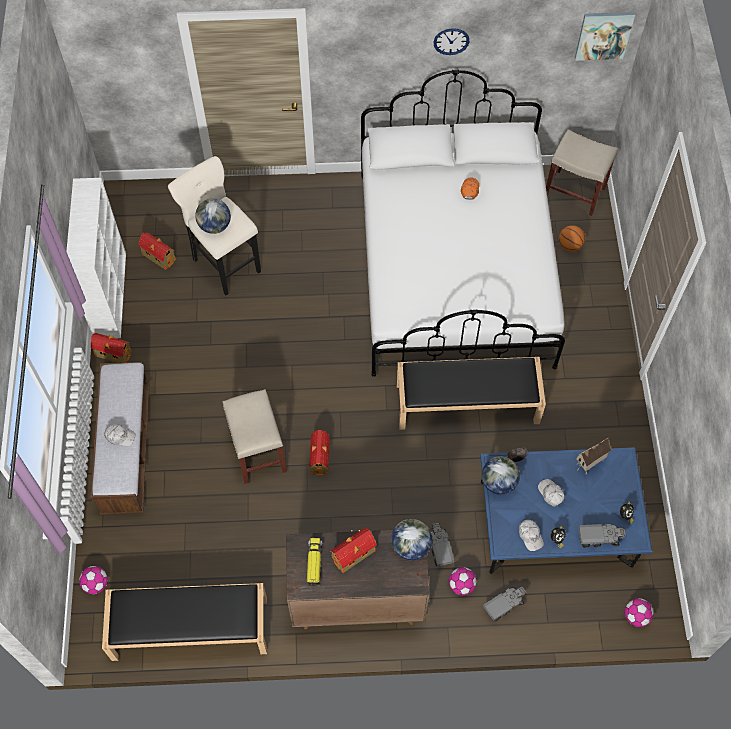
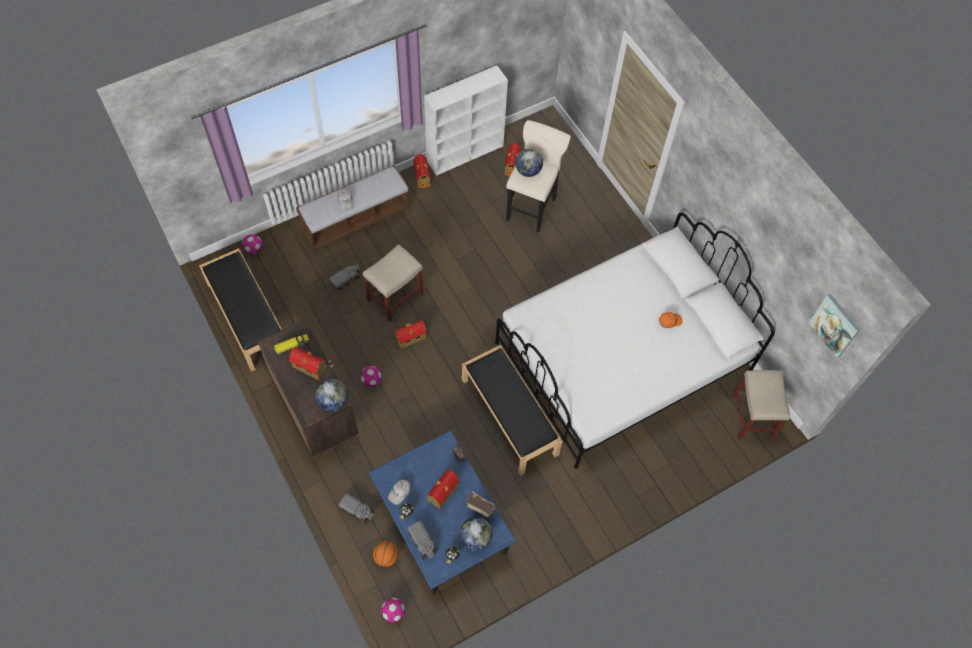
camera: 60 degrees right, 0 degrees up
toy truck [431,522,455,567] -> toy truck moved to [329,264,360,291]
wall clock [433,28,469,55] -> none
football [449,567,477,595] -> football moved to [360,366,382,387]
globe [481,456,520,495] -> globe moved to [459,517,492,551]
white cap [538,479,565,507] -> toy house [427,470,459,509]
basketball [559,225,585,252] -> basketball moved to [373,541,399,567]

